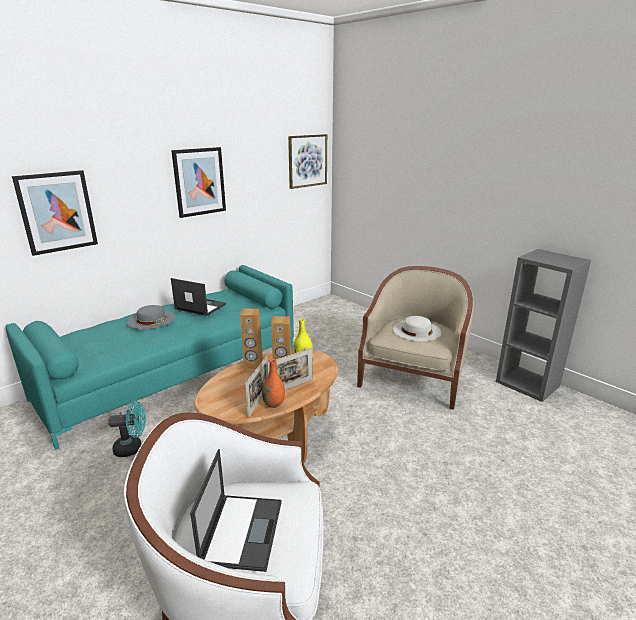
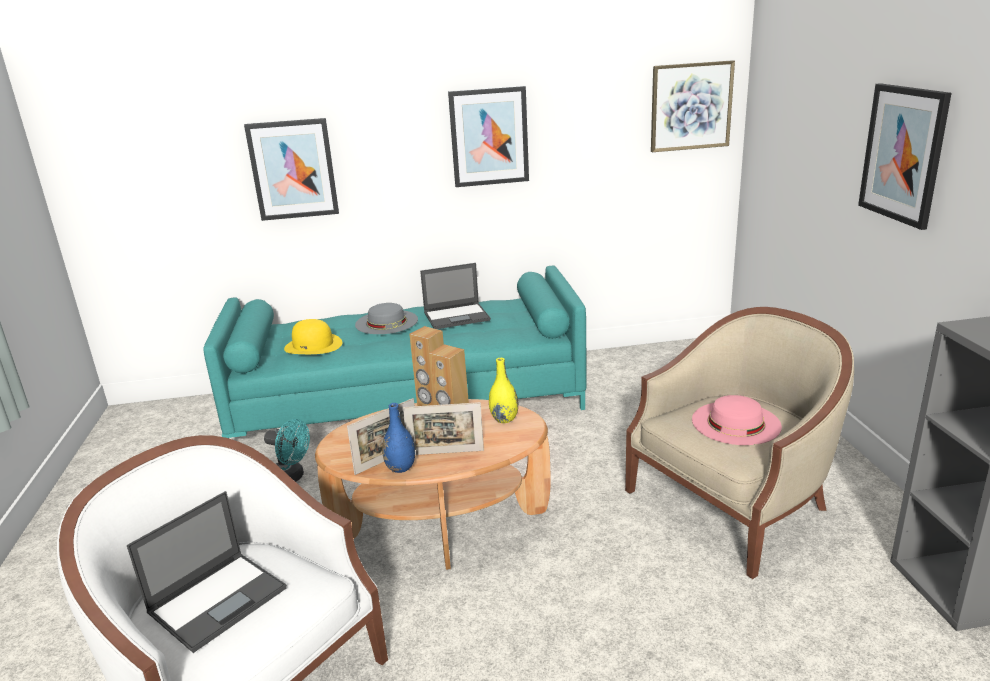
camera: 35 degrees right, 0 degrees up
laptop [171,278,226,316] -> laptop turned 105 degrees clockwise [420,263,491,329]
orange vase [262,359,285,408] -> blue vase [382,403,415,473]
white hat [393,316,441,342] -> pink hat [692,395,782,445]
none -> yellow hat [284,319,342,354]
none -> picture [858,83,951,230]

